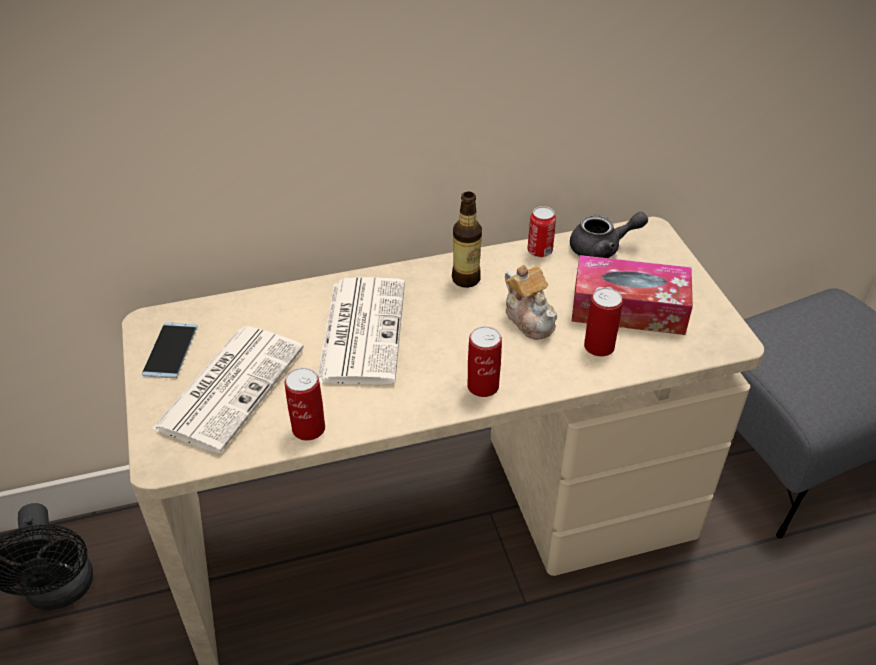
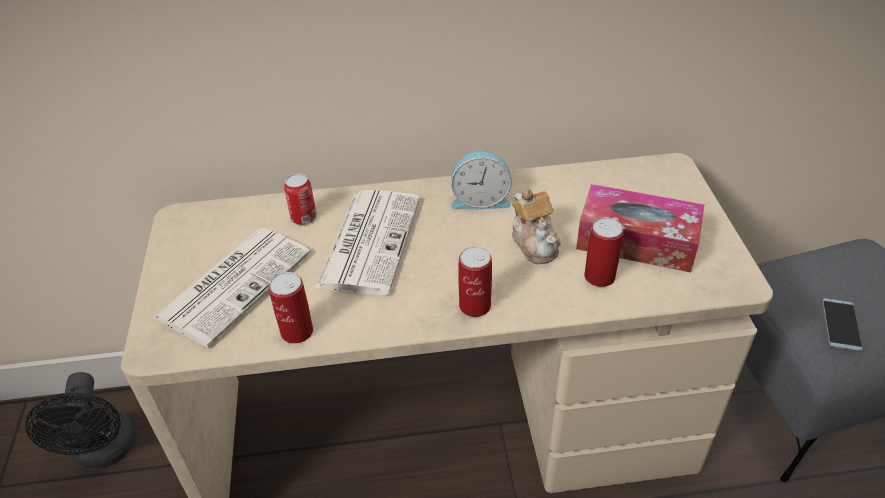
camera: 10 degrees right, 0 degrees up
phone [142,322,197,379] -> phone moved to [823,298,863,351]
bottle [452,192,482,288] -> alarm clock [451,150,512,209]
can [527,206,556,257] -> can moved to [284,173,317,225]
grey teapot [570,212,648,258] -> none

